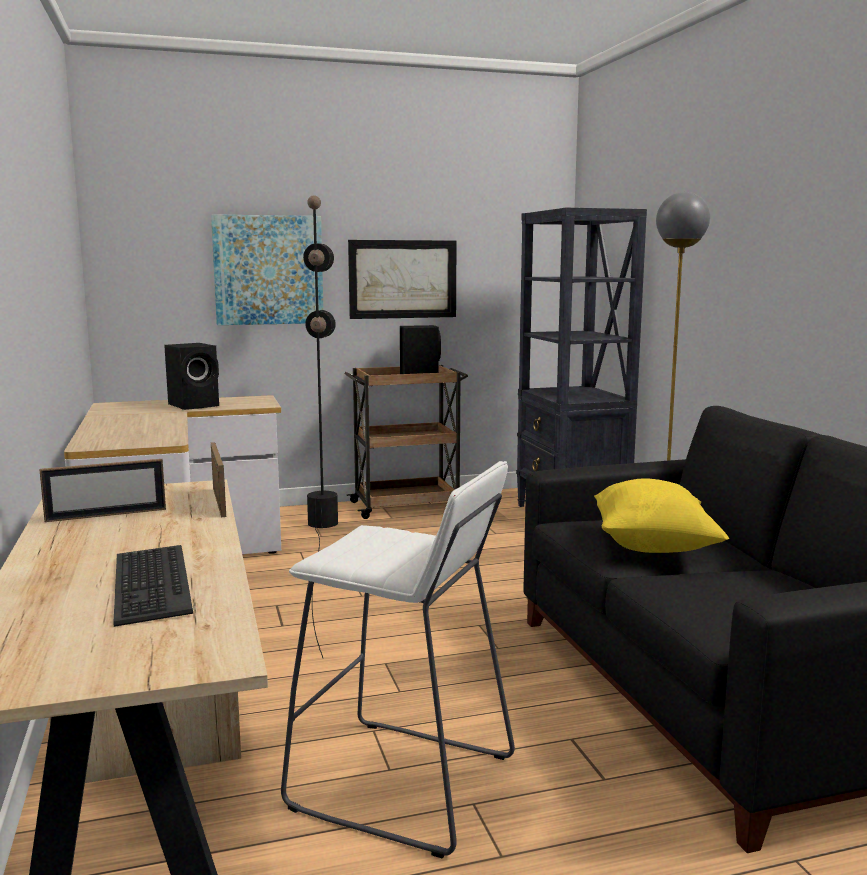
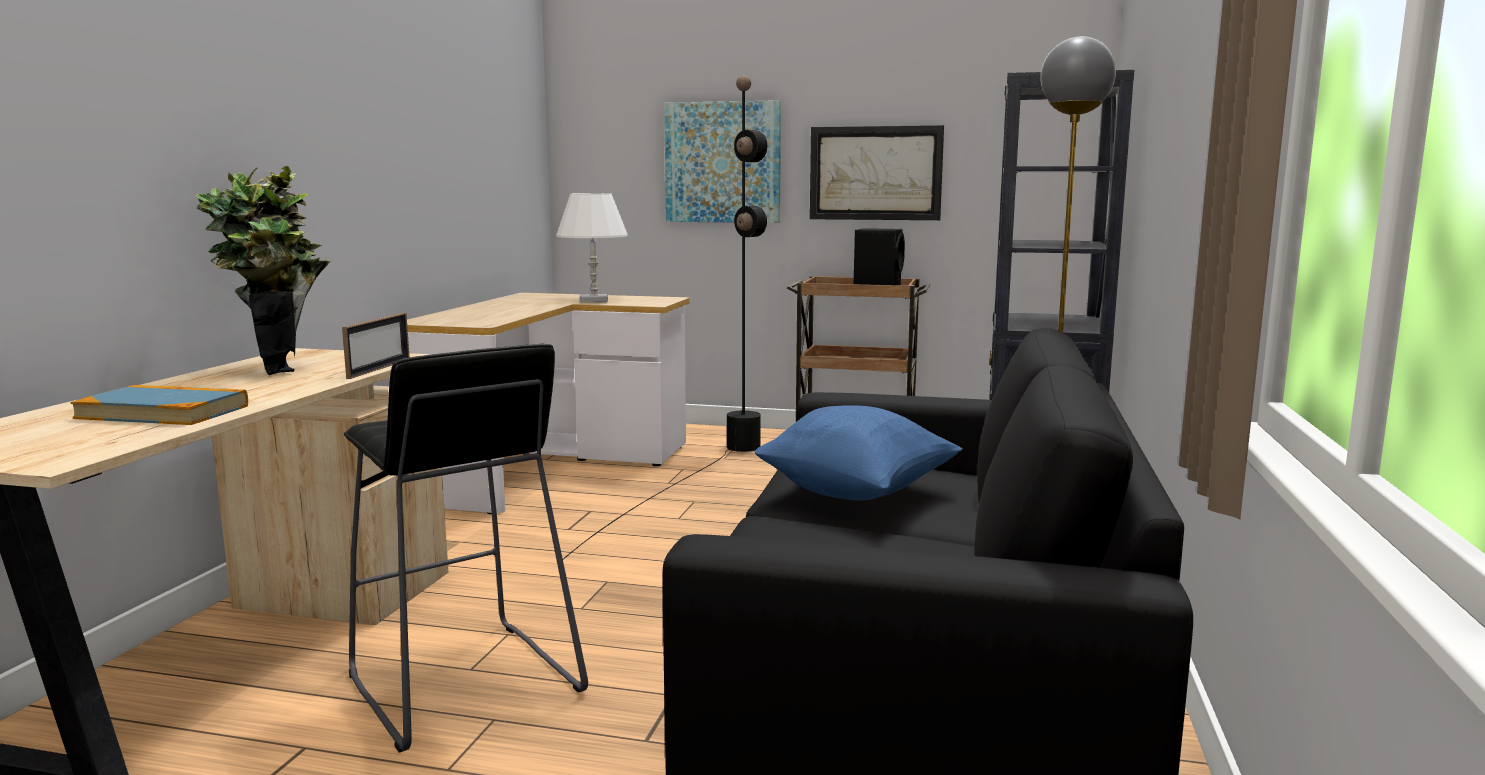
camera: 30 degrees right, 0 degrees up
picture frame [40,459,166,522] -> potted plant [196,166,331,375]
keyboard [114,545,193,627] -> book [71,385,248,425]
black speaker [164,343,219,410] -> white table lamp [556,193,628,302]
white stool [281,461,515,858] -> black stool [344,343,588,752]
yellow pillow [594,478,729,553] -> blue pillow [754,405,963,501]

